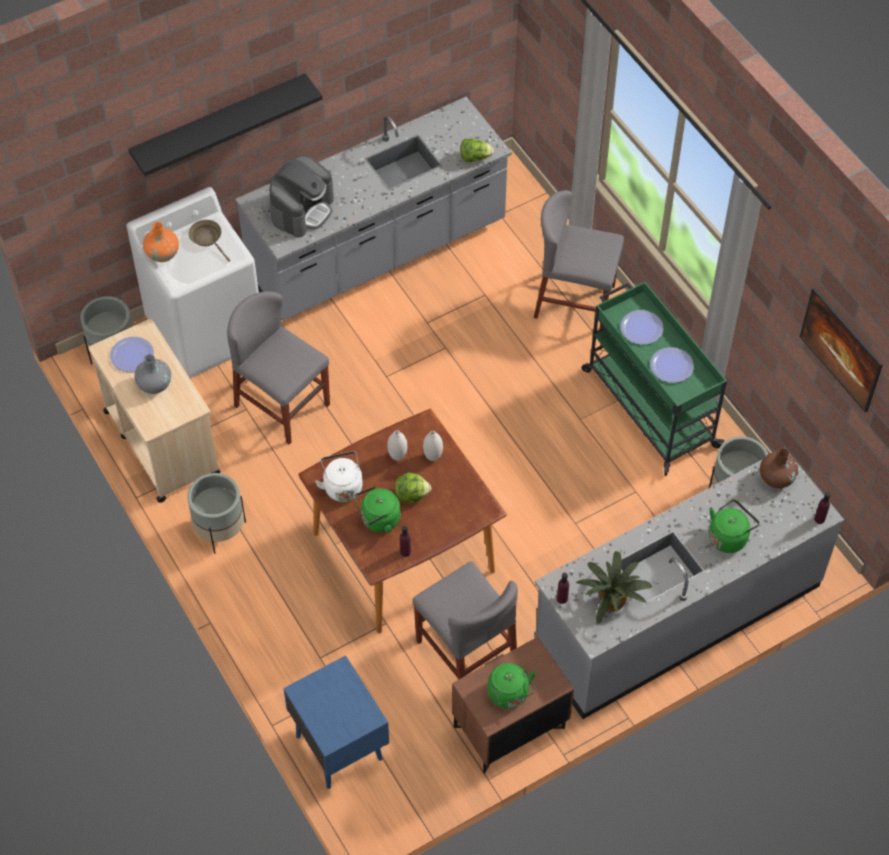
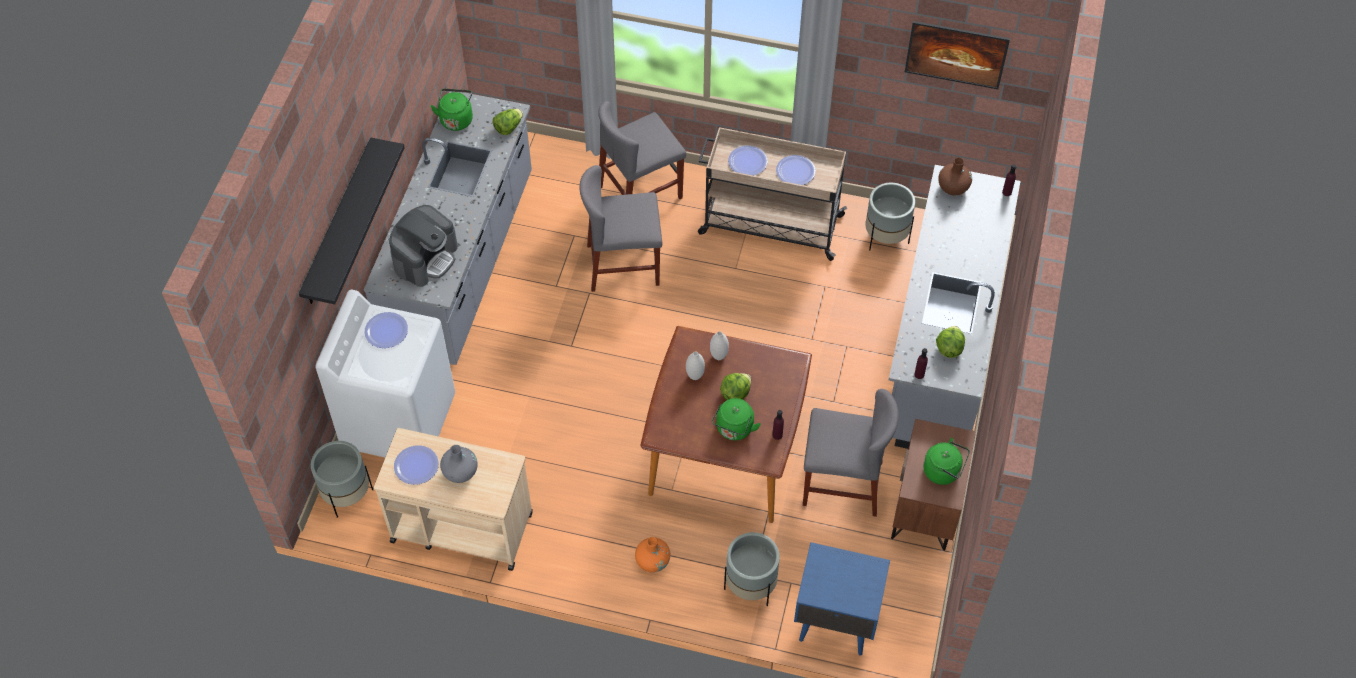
camera: 45 degrees left, 0 degrees up
orange vase [143,222,179,262] -> orange vase moved to [635,537,671,573]
grey planter [187,473,246,554] -> grey planter moved to [724,532,780,606]
brown frying pan [189,220,230,262] -> plate [365,312,408,348]
grey chair [227,291,330,444] -> grey chair moved to [579,165,662,292]
coffee machine [269,155,334,237] -> coffee machine turned 45 degrees clockwise [389,205,458,287]
white kettle [315,451,363,502] -> none
potted plant [575,551,653,624] -> lettuce [936,326,965,358]
green cart [582,282,727,476] -> beige cart [698,127,847,261]
green kettle [709,499,760,553] -> green kettle moved to [430,89,473,131]

